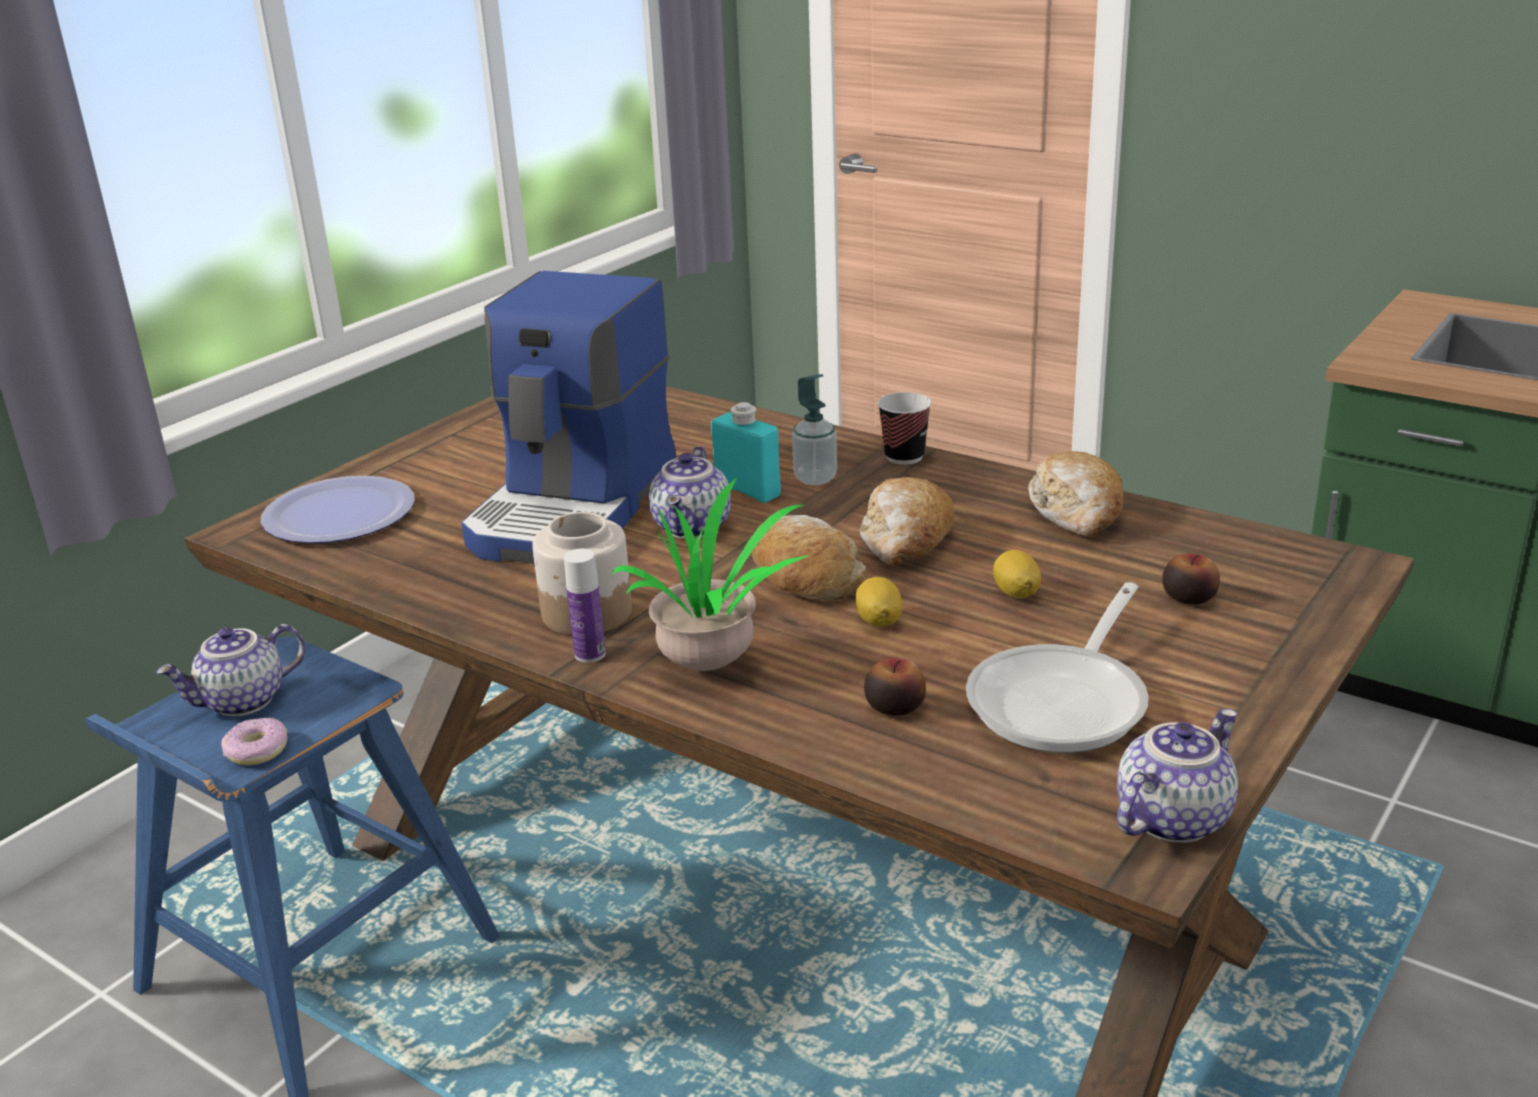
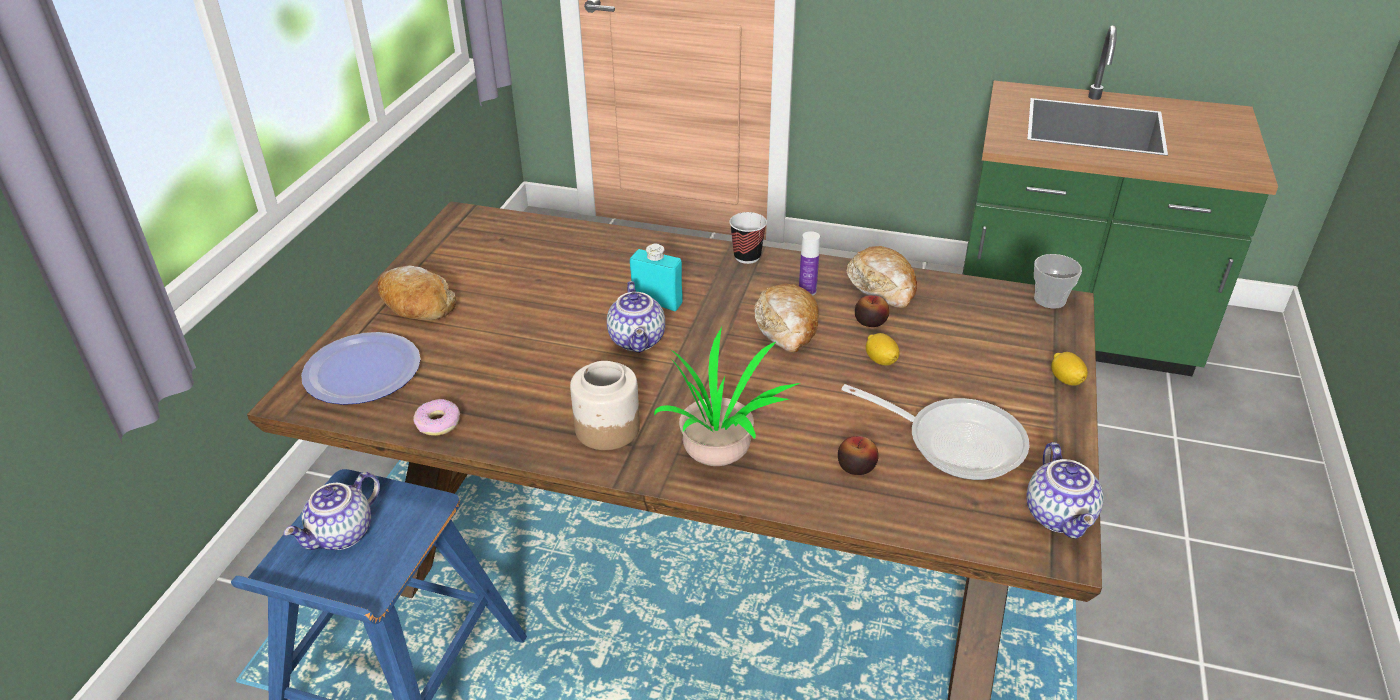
camera: 20 degrees left, 10 degrees up
donut [221,717,288,765] -> donut moved to [413,399,460,436]
coffee machine [461,271,676,566] -> none
bottle [564,549,606,663] -> bottle moved to [799,231,820,296]
bread [751,515,866,600] -> bread moved to [378,265,456,320]
soap dispenser [792,374,837,485] -> none
lemon [855,577,902,627] -> lemon moved to [1051,352,1088,386]
frying pan [966,582,1149,753] -> frying pan turned 75 degrees counterclockwise [841,384,1029,480]
teapot [1117,709,1238,843] -> teapot turned 150 degrees clockwise [1027,442,1104,539]
apple [1162,554,1220,604] -> apple moved to [855,295,889,327]
none -> cup [1034,254,1082,309]

